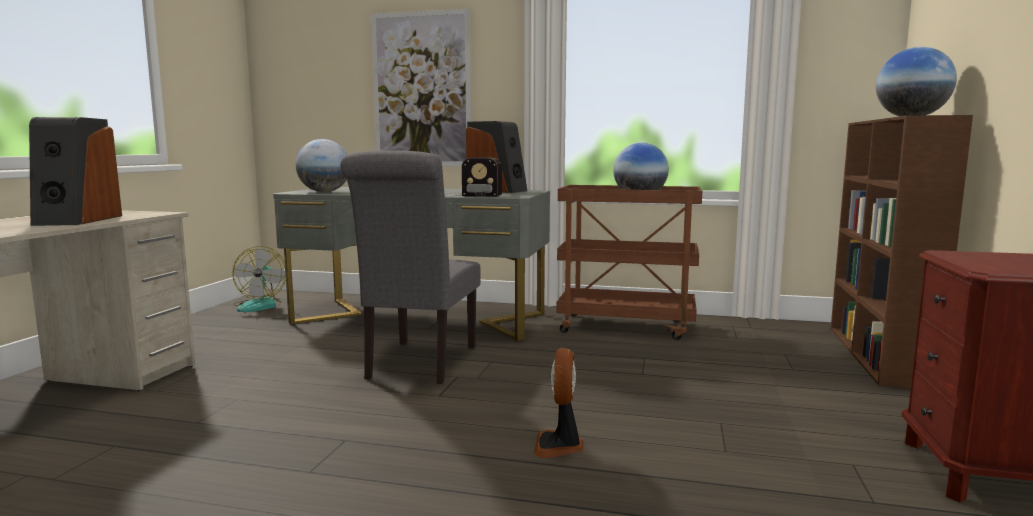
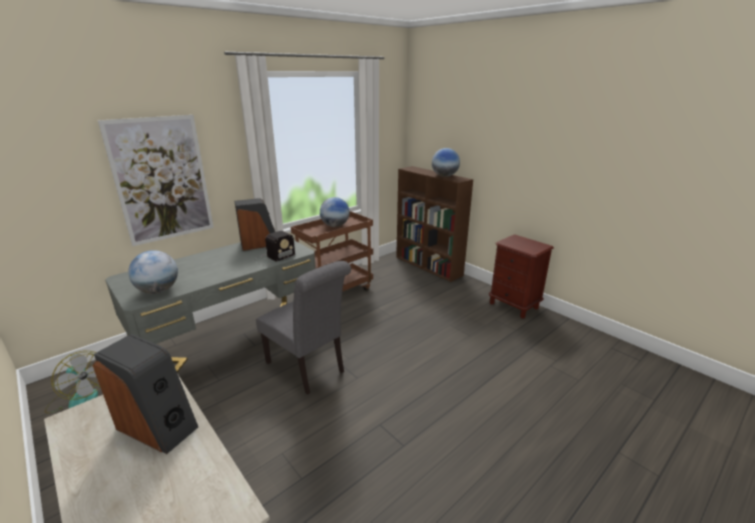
camera: 55 degrees left, 15 degrees up
fan [534,348,583,458] -> none

